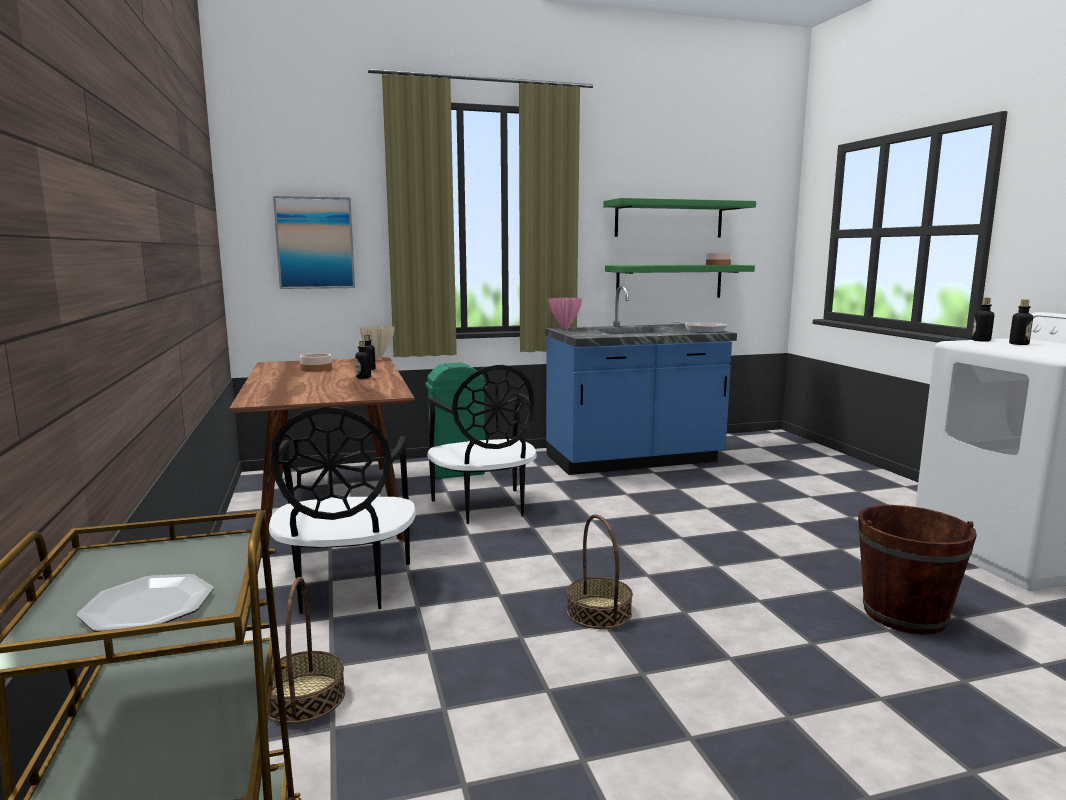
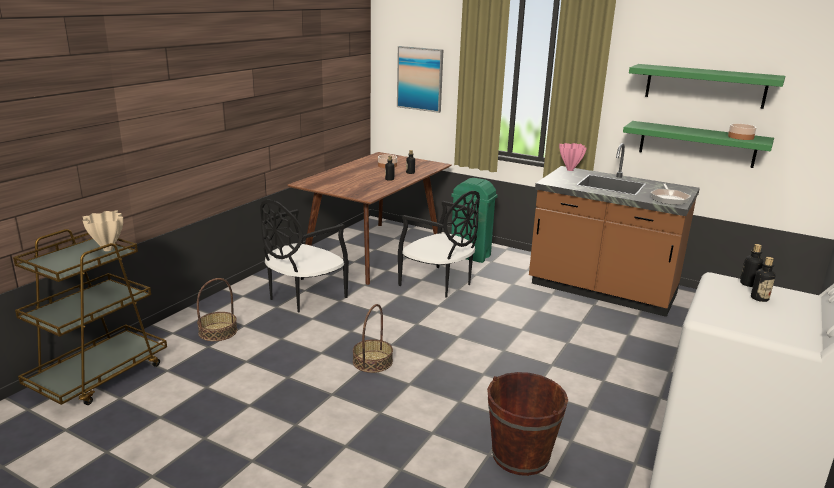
camera: 45 degrees right, 10 degrees up
plate [77,574,213,632] -> none
beige vase [360,326,395,360] -> beige vase moved to [82,210,123,251]
black chair [427,365,537,524] -> black chair turned 75 degrees counterclockwise [398,191,480,298]
blue counter [545,285,737,475] -> brown counter [529,143,700,317]

